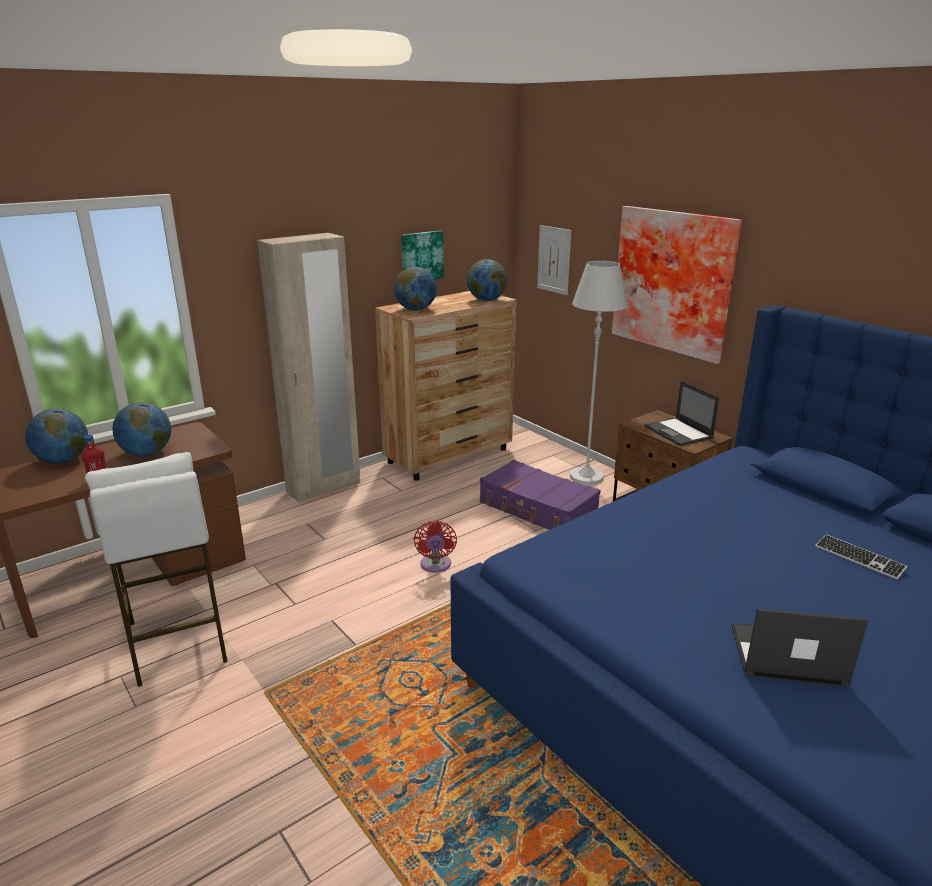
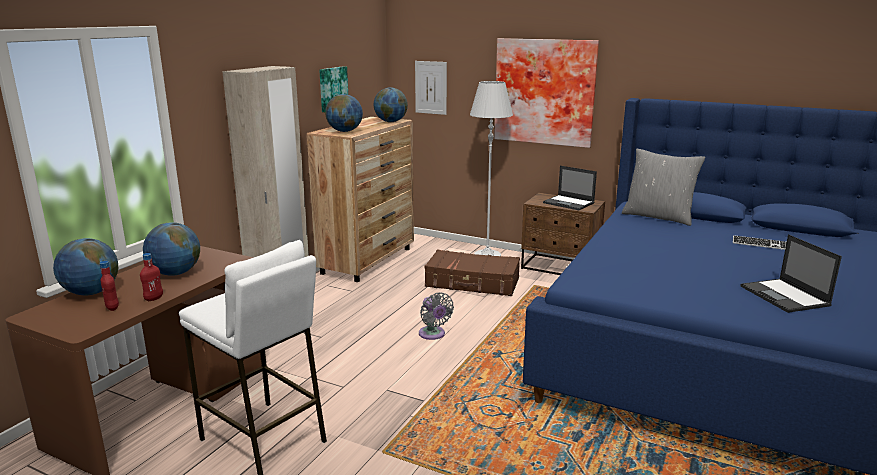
camera: 25 degrees left, 5 degrees down
red fan [414,521,457,573] -> grey fan [419,292,454,340]
purple suitcase [480,460,601,530] -> brown suitcase [425,249,520,296]
laptop [731,608,869,687] -> laptop turned 90 degrees counterclockwise [741,234,842,313]
none -> red bottle [100,261,119,311]
none -> grey pillow [622,149,705,226]

